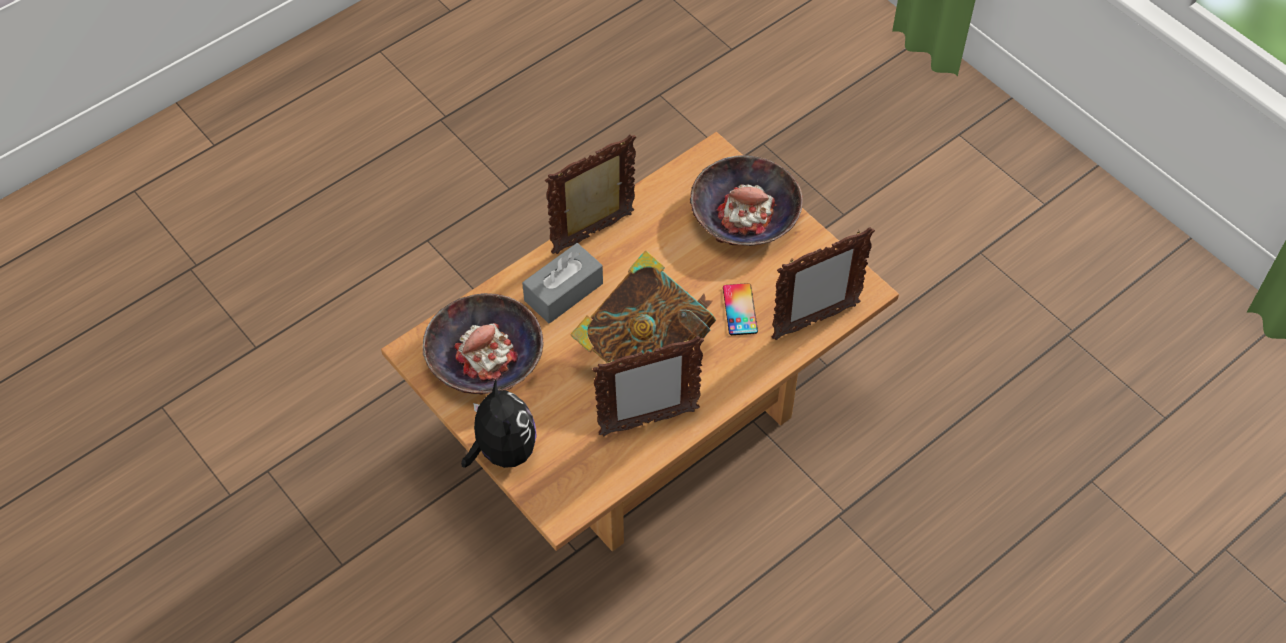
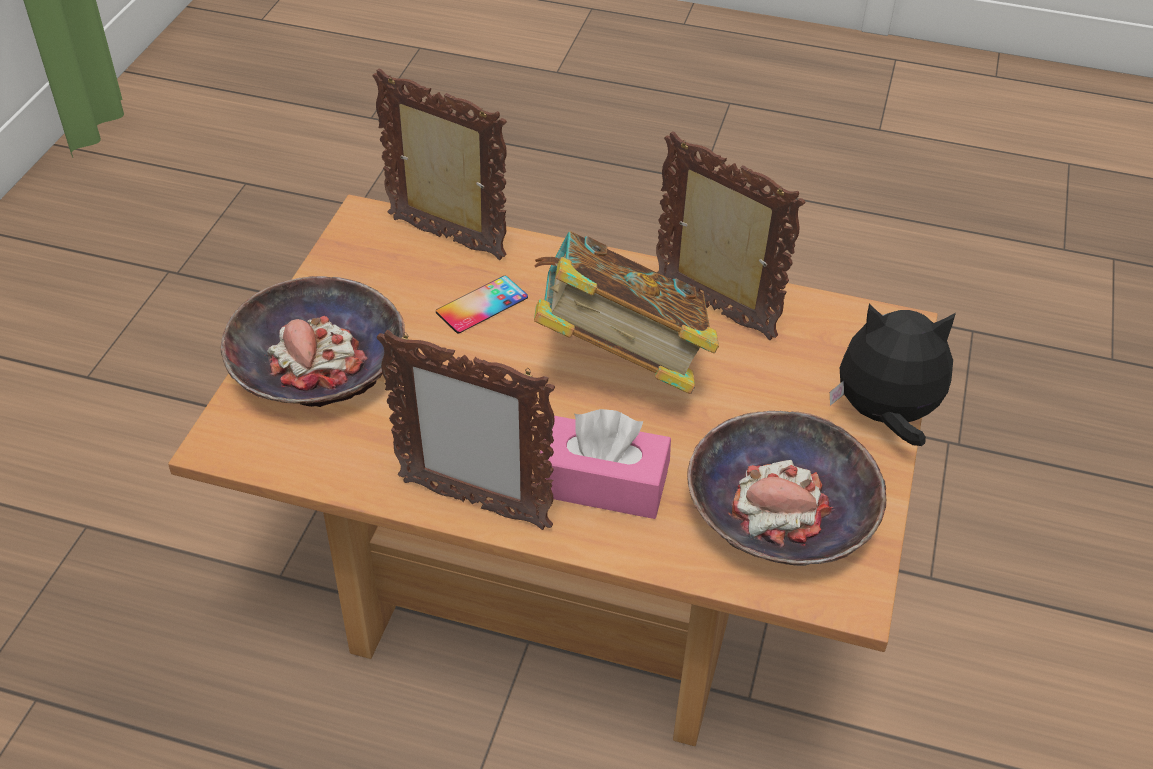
camera: 125 degrees left, 10 degrees down
plush toy [461,379,537,468] -> plush toy turned 60 degrees clockwise [830,304,956,446]
grey tissue box [522,243,603,323] -> pink tissue box [538,409,671,519]

